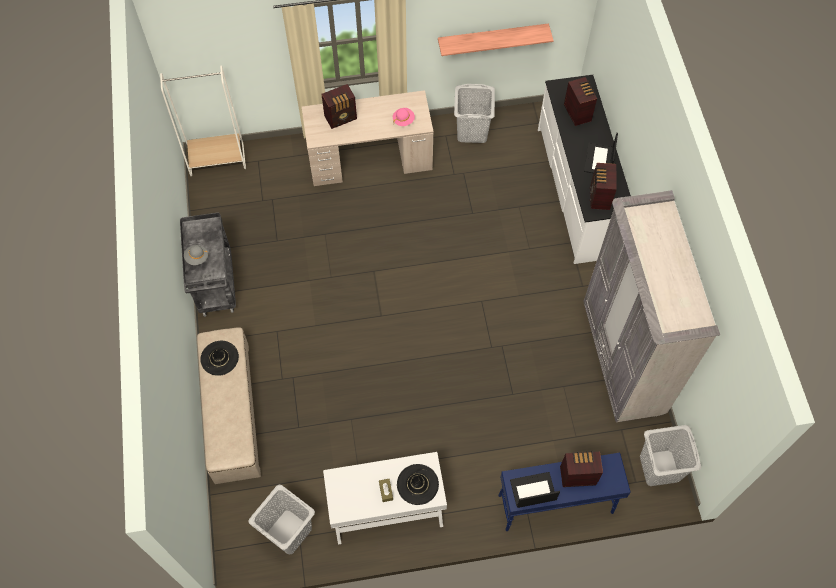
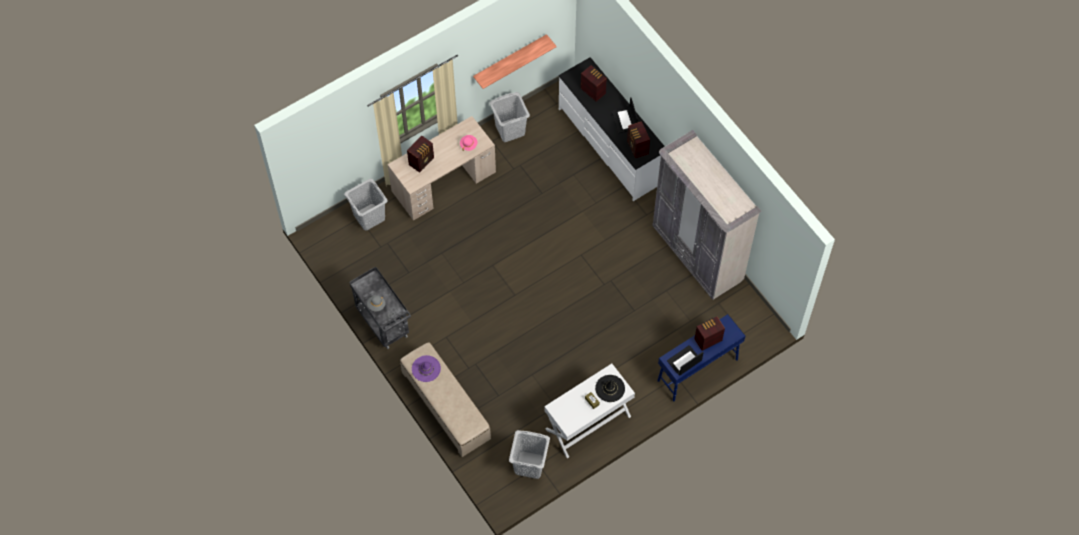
camera: 25 degrees left, 0 degrees up
clothes rack [160,65,246,176] -> none
black hat [200,341,239,376] -> purple hat [412,355,441,382]
grey laundry basket [640,425,701,486] -> grey laundry basket moved to [344,179,388,231]

